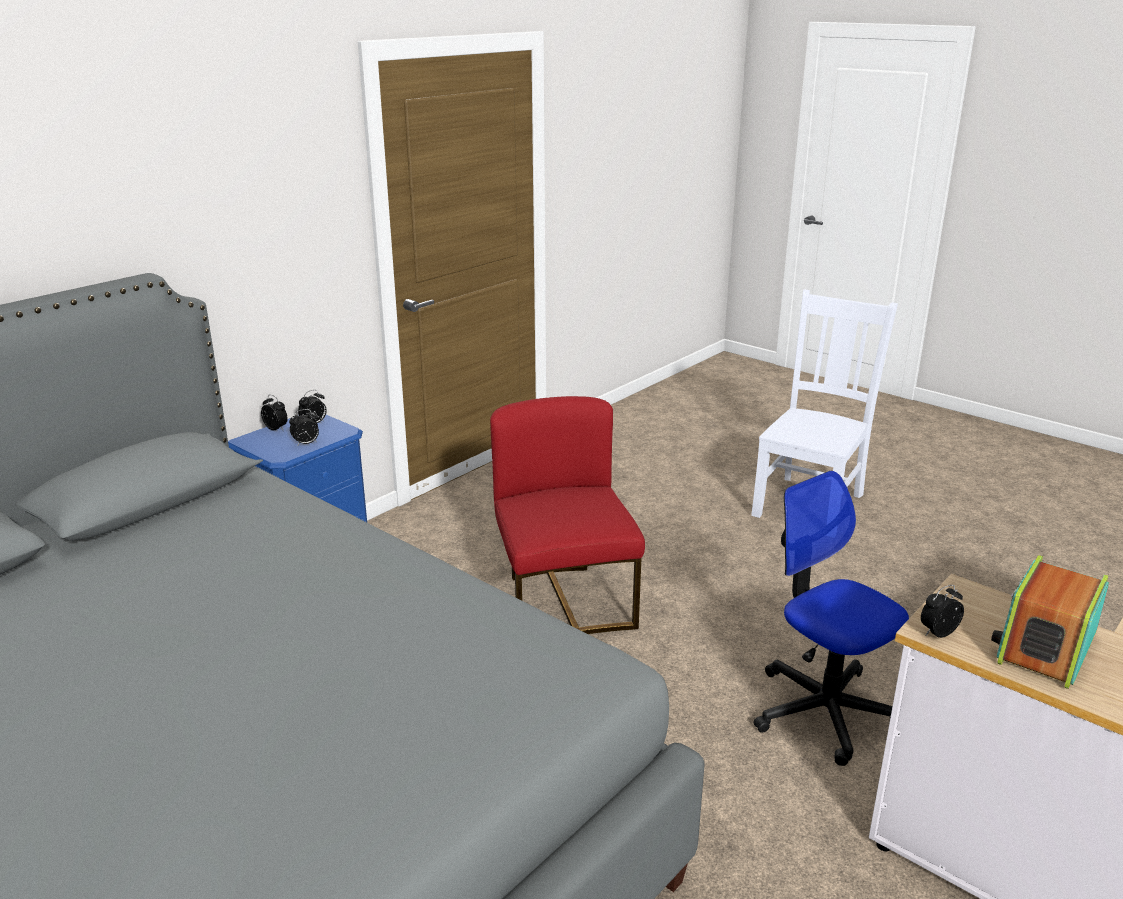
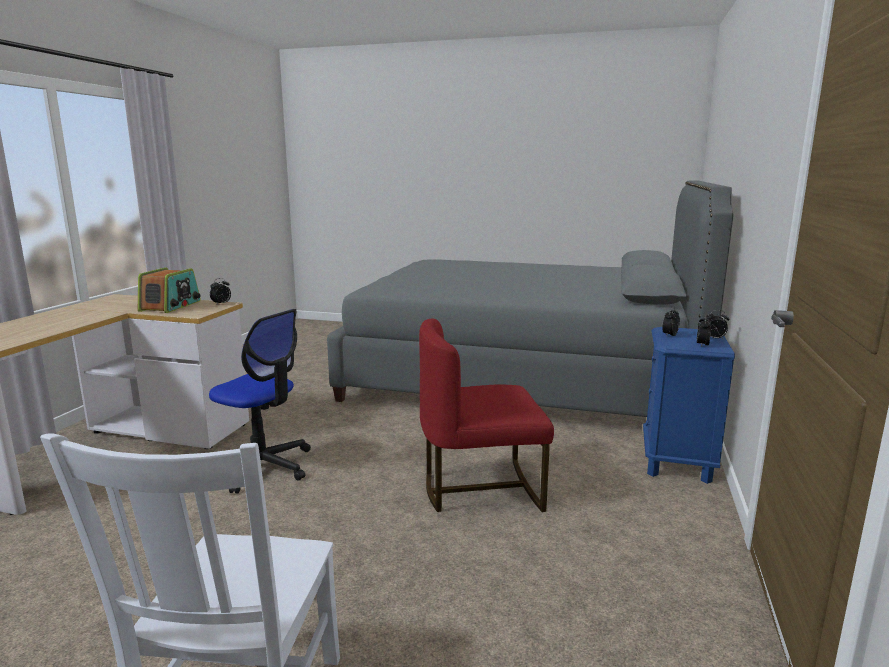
camera: 155 degrees right, 10 degrees down
red chair [490,396,645,634] -> red chair turned 120 degrees clockwise [419,319,554,512]

